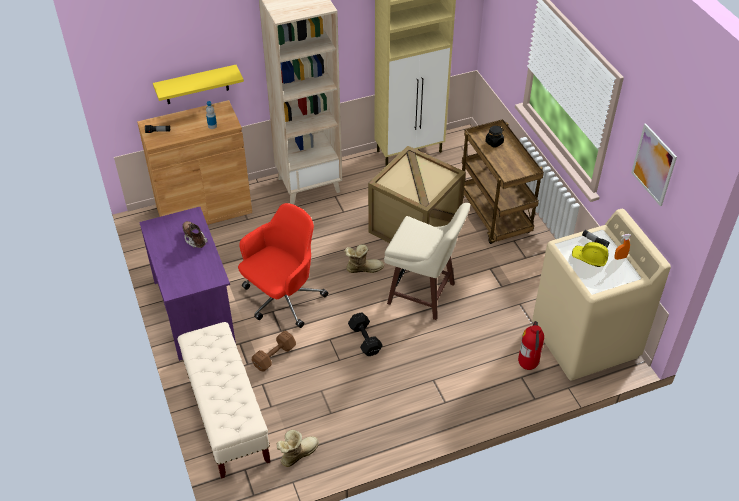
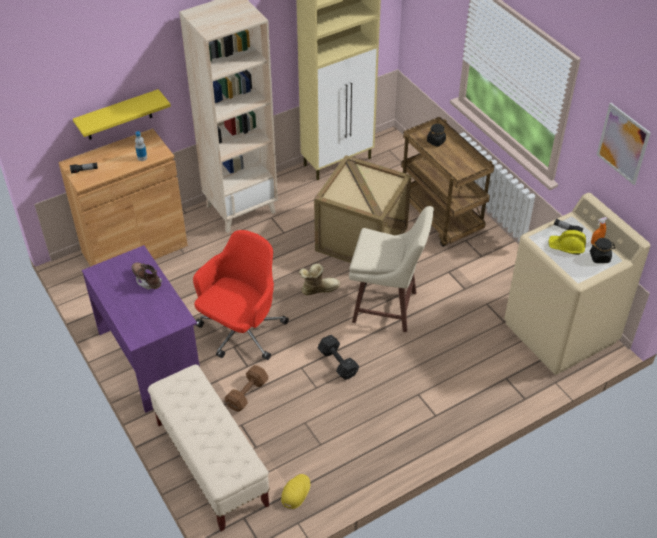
camera: 10 degrees left, 0 degrees up
boot [277,430,319,467] -> yellow cap [281,474,310,509]
fire extinguisher [518,321,544,370] -> none
none -> black jar [590,238,615,263]

